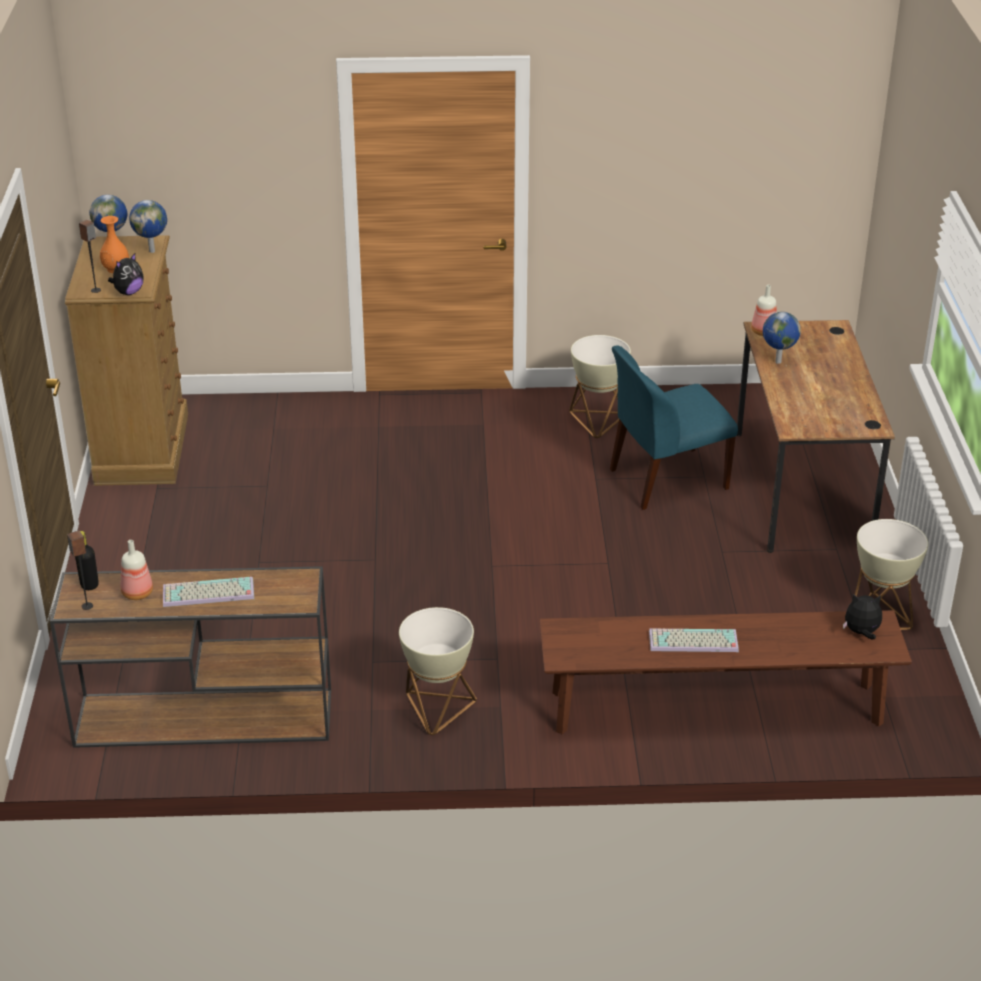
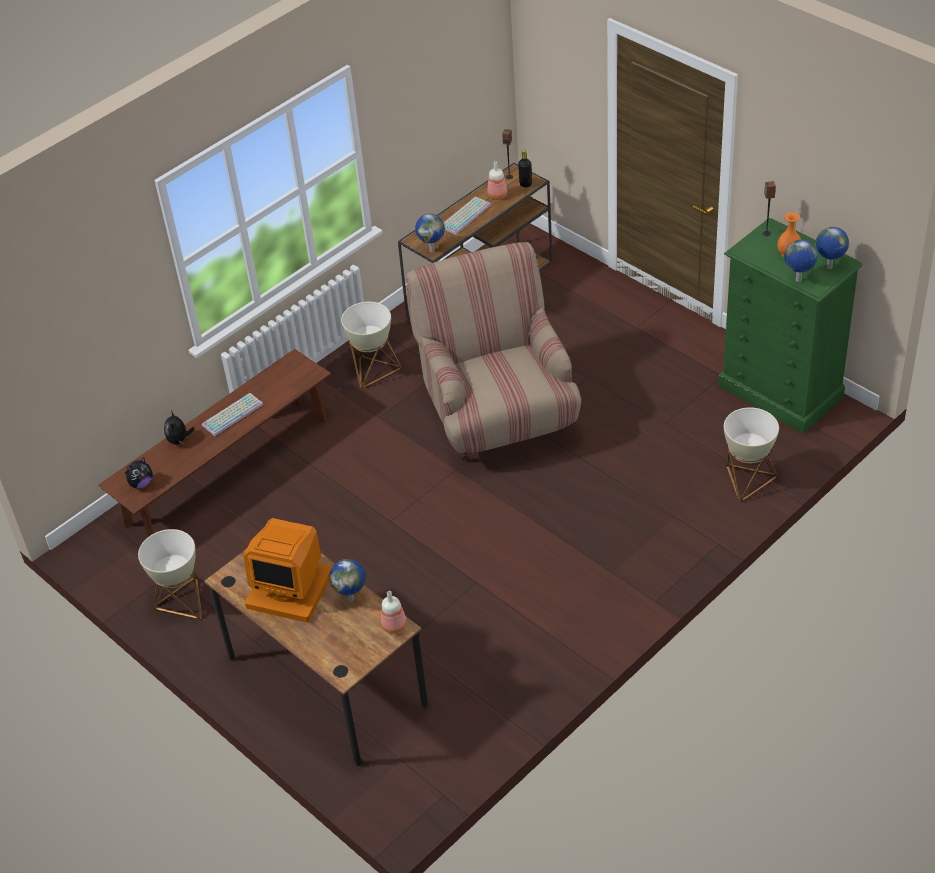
camera: 140 degrees right, 10 degrees up
brown dresser [65,235,188,486] -> green dresser [718,218,863,434]
plush toy [108,253,144,295] -> plush toy moved to [164,411,194,445]
planter [569,335,631,438] -> planter moved to [724,407,779,501]
blue chair [610,345,738,510] -> none
none -> monitor [243,518,332,623]
none -> beige armchair [406,242,581,460]
none -> globe [415,214,445,252]

